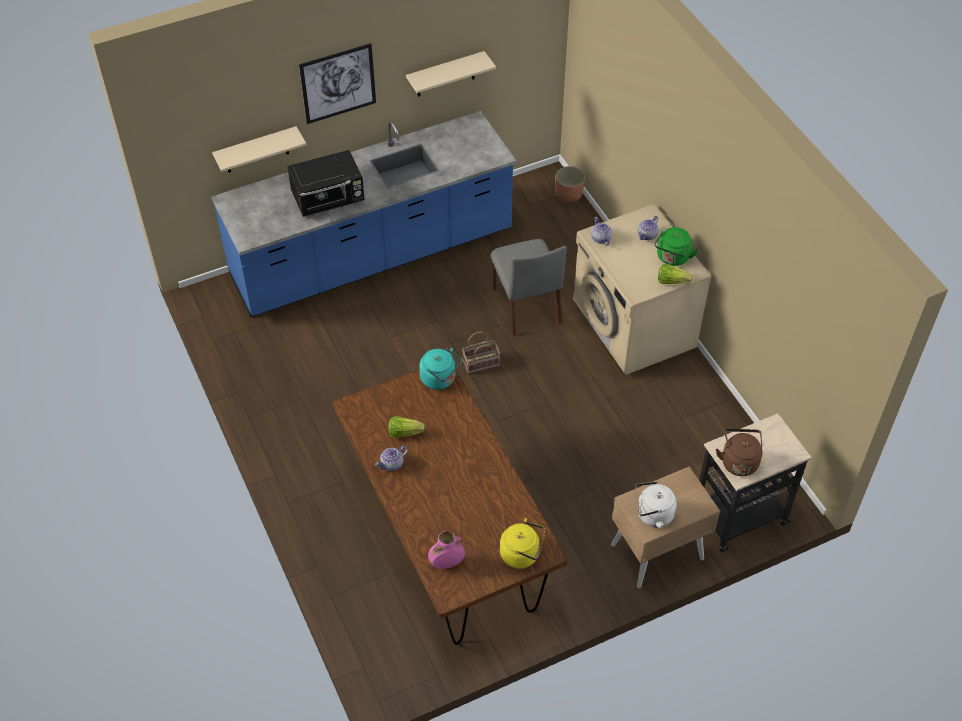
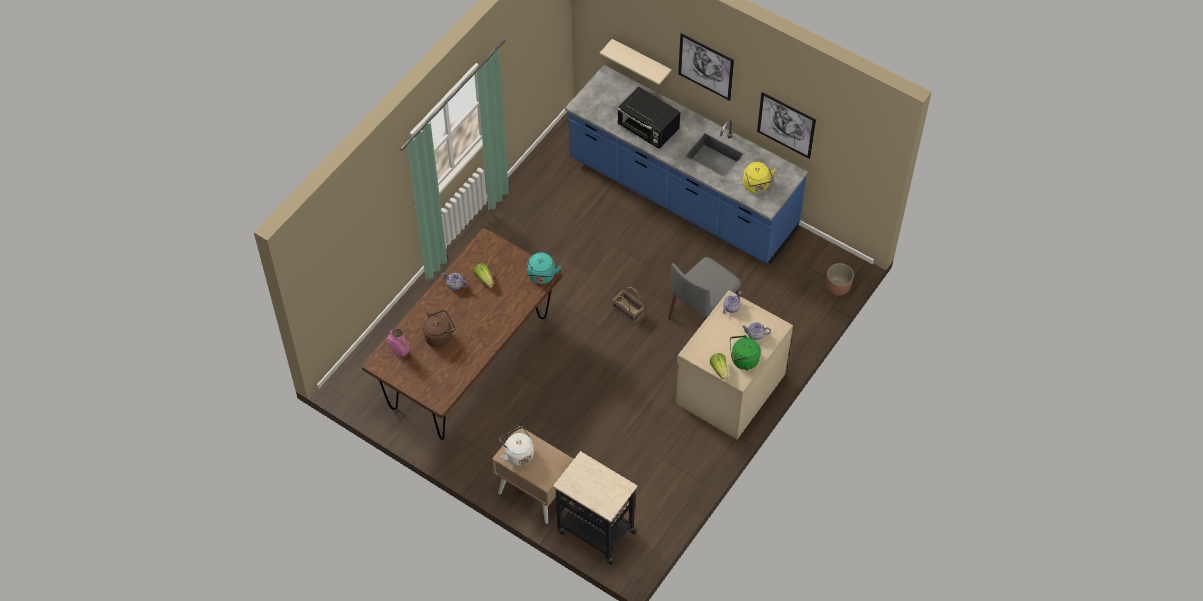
camera: 60 degrees right, 5 degrees up
beige shelf [406,51,496,97] -> picture [757,92,816,159]
yellow kettle [500,518,545,569] -> yellow kettle moved to [743,162,776,193]
brown kettle [716,429,763,476] -> brown kettle moved to [423,310,456,347]

